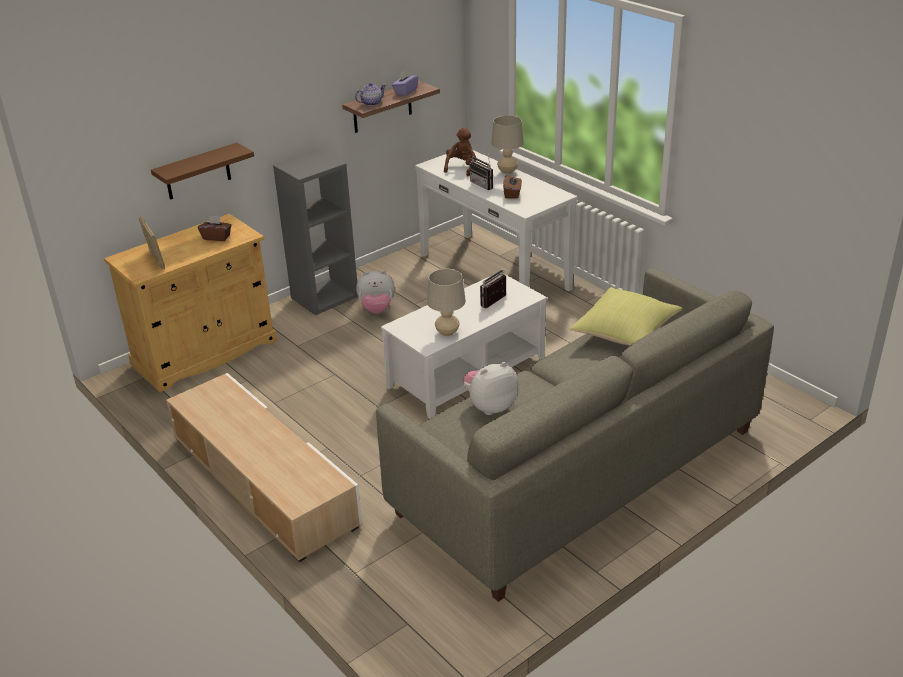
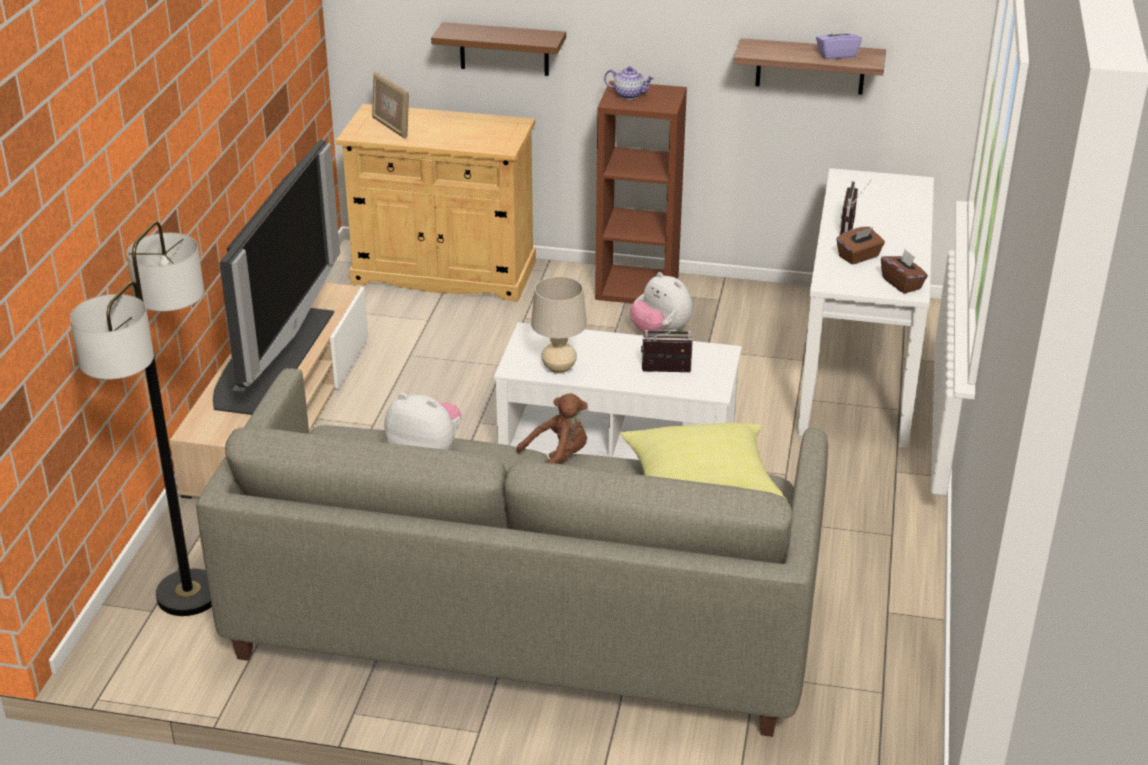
camera: 50 degrees right, 0 degrees up
picture frame [139,216,165,270] -> picture frame turned 120 degrees clockwise [372,72,409,139]
brown tissue box [198,215,232,241] -> brown tissue box moved to [881,249,928,293]
grey bookcase [273,150,358,315] -> brown bookcase [595,81,687,304]
teapot [355,83,386,106] -> teapot moved to [604,66,655,99]
brown plush toy [444,128,476,177] -> brown plush toy moved to [516,393,588,464]
beige table lamp [491,115,524,174] -> none
none -> floor lamp [70,221,212,616]
none -> television [213,140,340,415]

